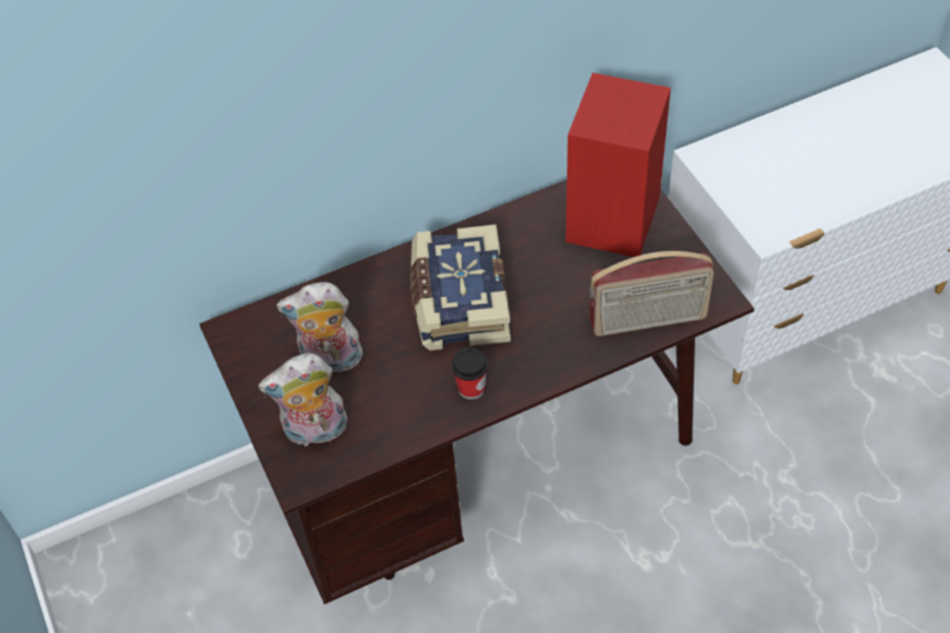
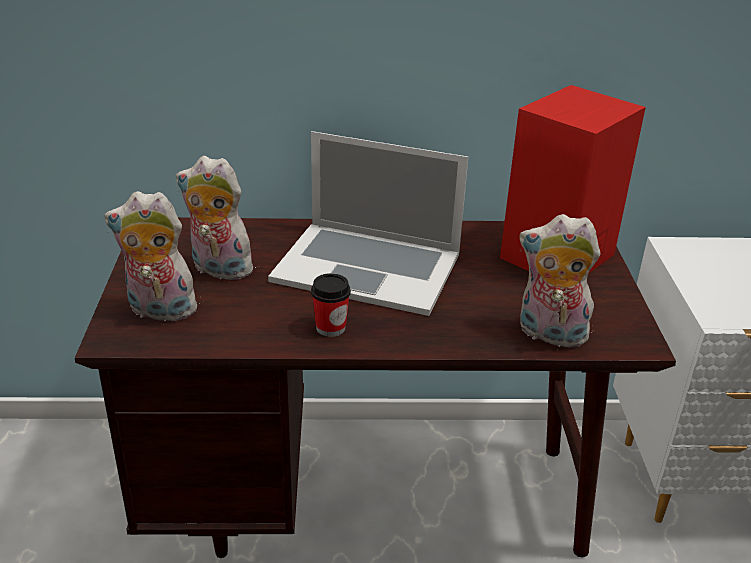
camera: 20 degrees right, 20 degrees down
book [410,224,511,351] -> laptop [268,131,468,316]
radio [589,251,714,336] -> plush toy [520,214,600,348]

